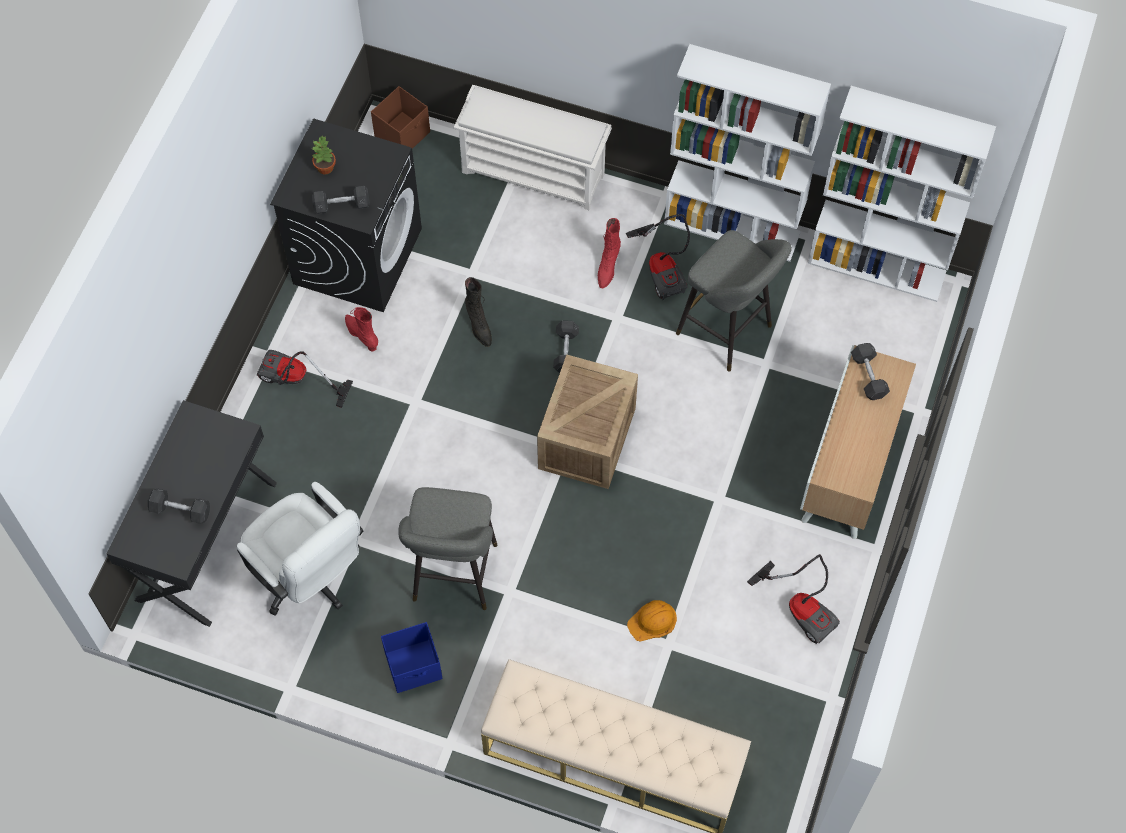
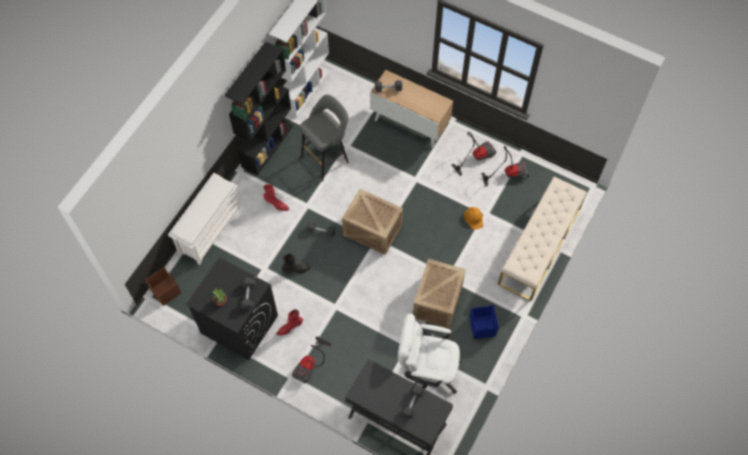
camera: 80 degrees left, 0 degrees up
white office chair [237,482,363,616] -> white office chair turned 135 degrees counterclockwise [398,313,462,394]
grey stool [398,487,497,610] -> crate [413,259,466,329]
vacuum cleaner [626,214,690,300] -> vacuum cleaner moved to [481,146,529,187]
white bookcase [664,44,831,262] -> black bookcase [224,41,293,176]

